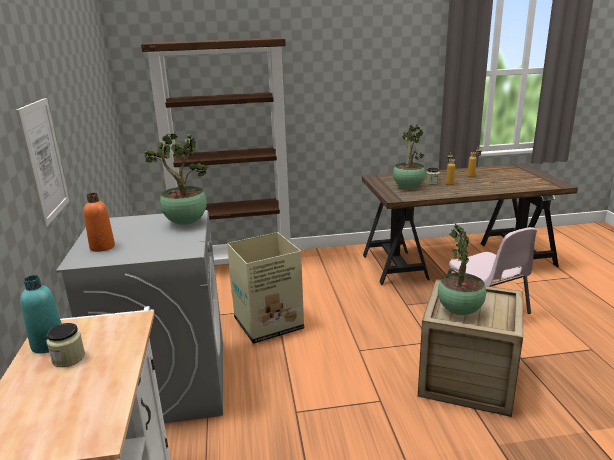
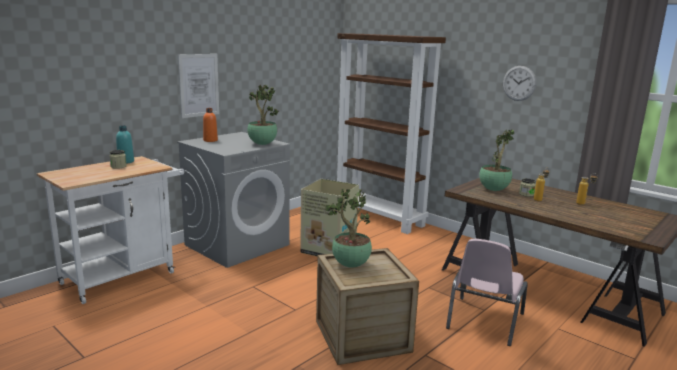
camera: 50 degrees right, 5 degrees down
none -> wall clock [503,66,536,101]

